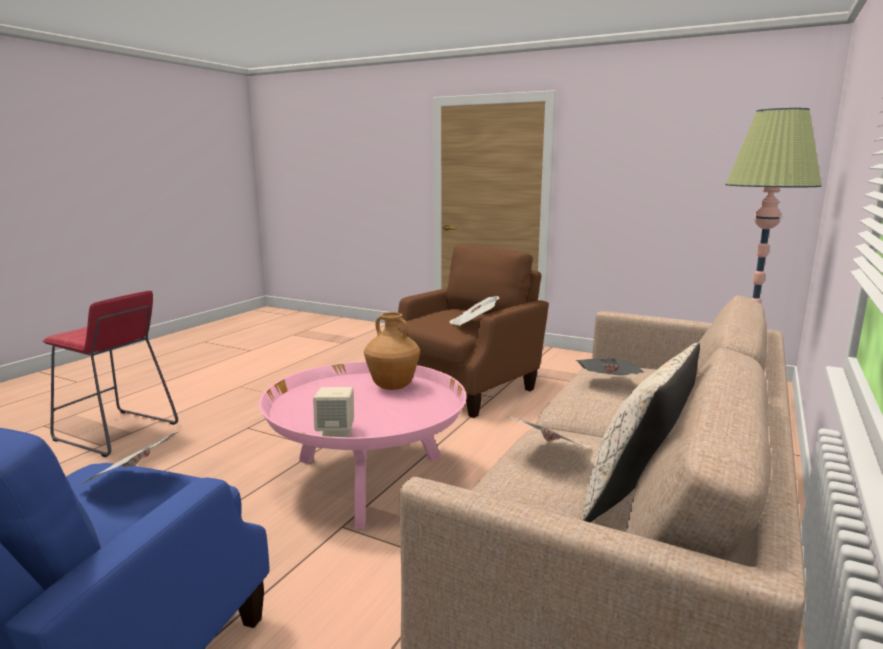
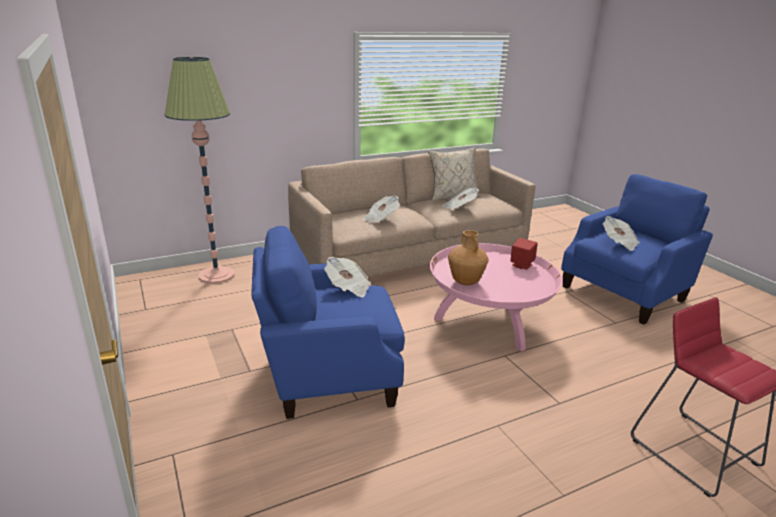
camera: 145 degrees left, 10 degrees up
beige speaker [313,387,354,437] -> red speaker [510,238,538,270]
brown armchair [398,244,549,418] -> blue armchair [251,226,405,419]

